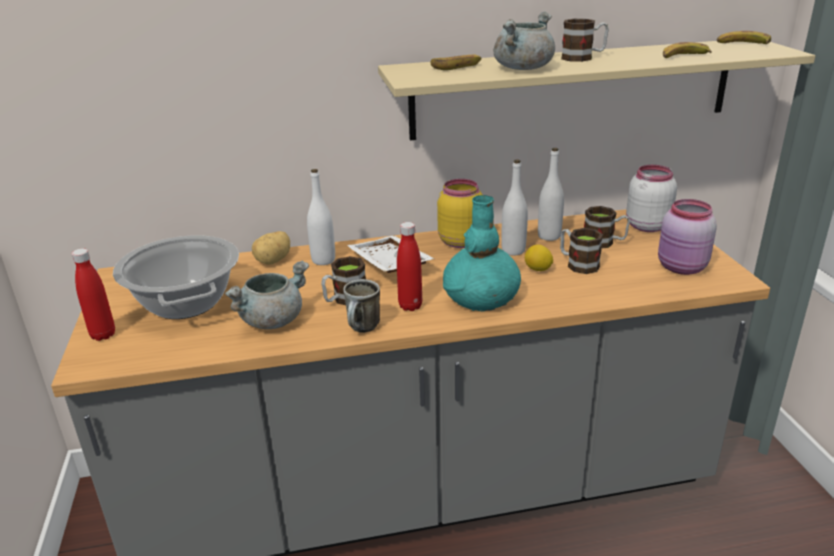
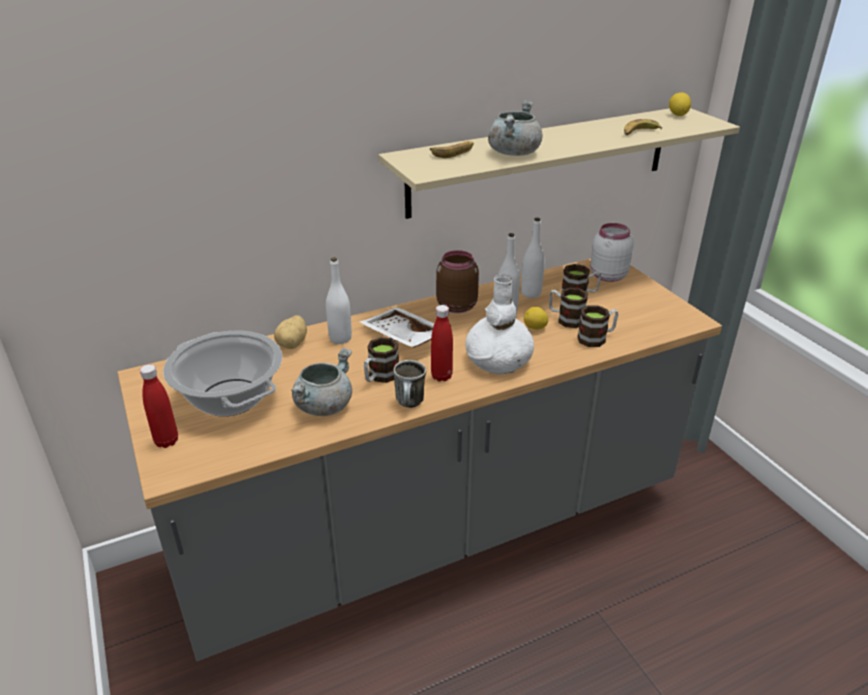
camera: 15 degrees left, 5 degrees up
yellow jar [437,179,482,248] -> brown jar [436,250,479,313]
turquoise vase [443,195,521,312] -> white vase [465,274,534,375]
mug [561,19,609,62] -> mug moved to [577,305,618,347]
pink jar [658,199,717,275] -> none
banana [717,31,771,44] -> lemon [669,92,691,116]

